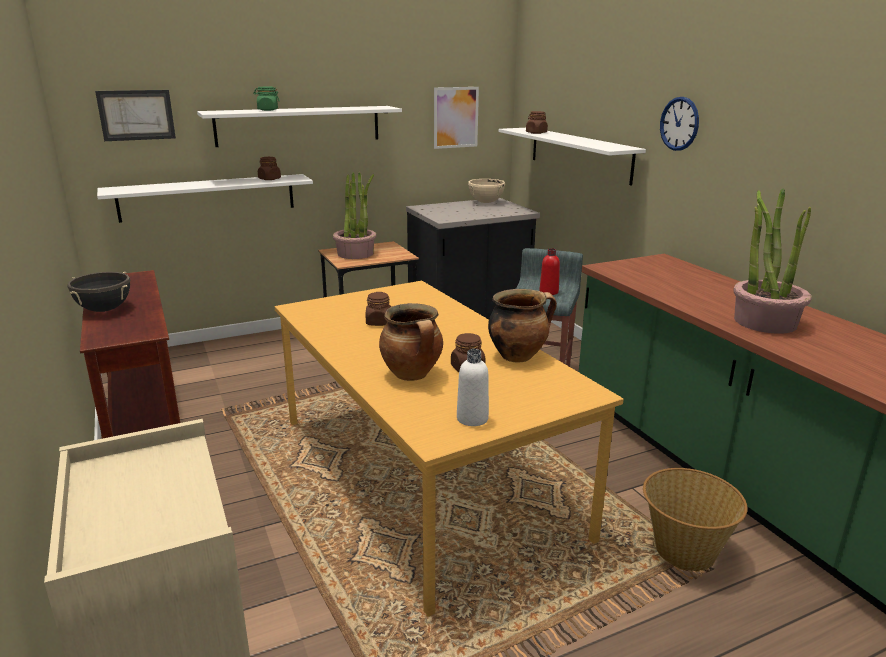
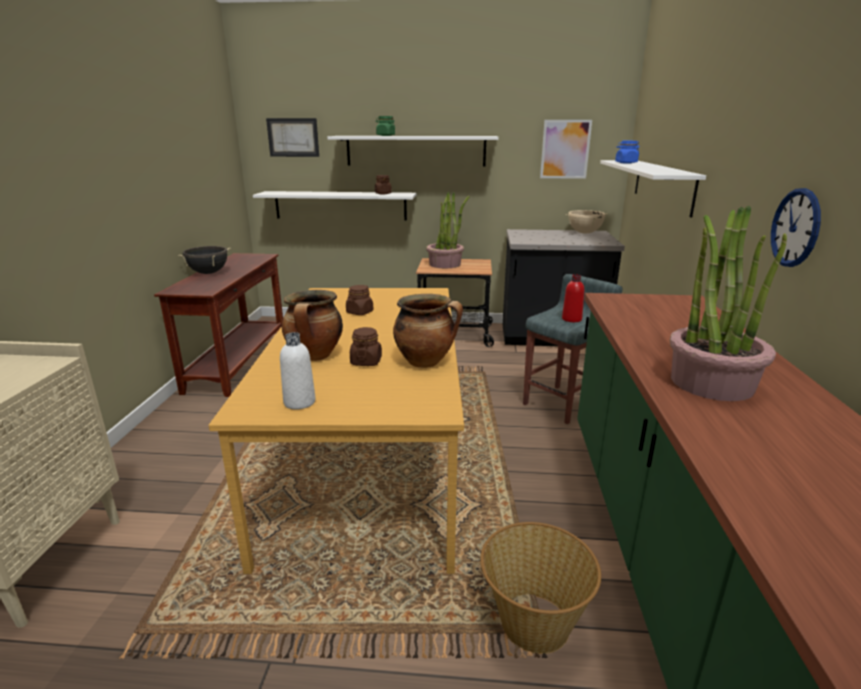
camera: 30 degrees right, 0 degrees up
brown jar [526,111,548,134] -> blue jar [615,141,639,163]
wall clock [660,97,699,151] -> wall clock moved to [771,188,821,267]

